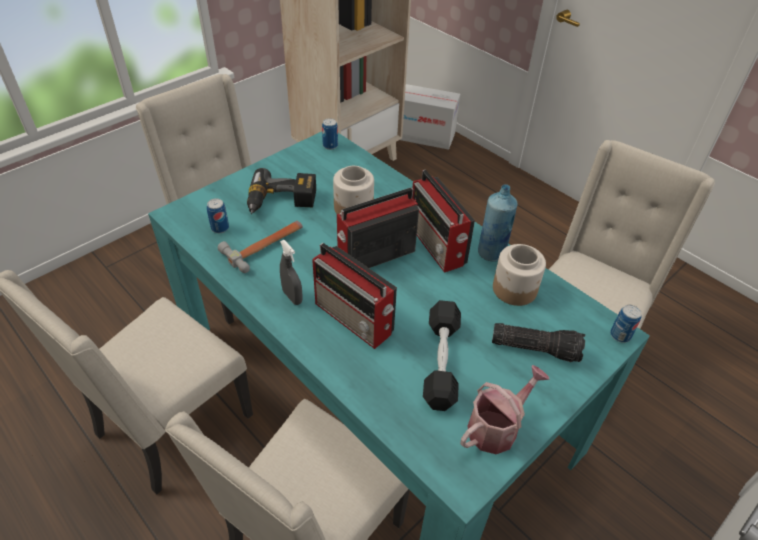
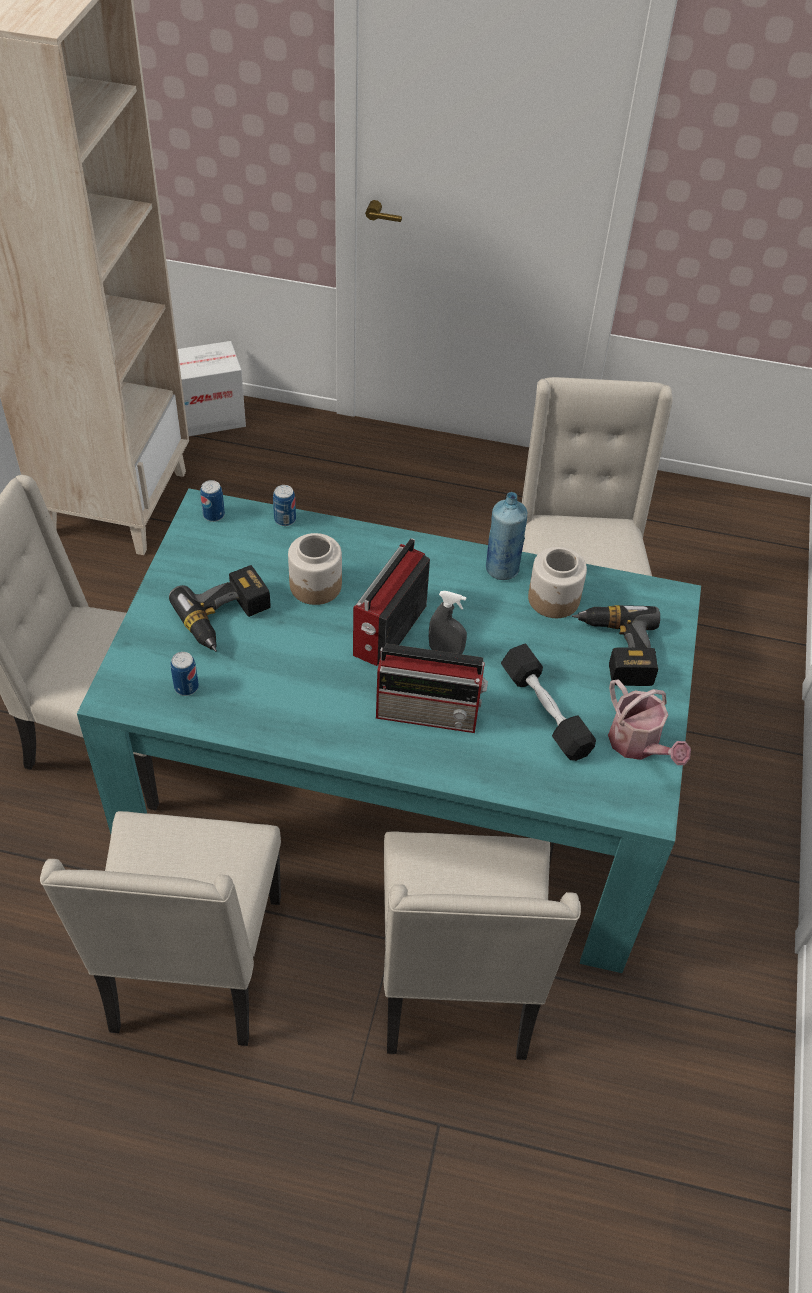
camera: 35 degrees left, 5 degrees up
hammer [218,221,303,273] -> none
grey spray bottle [280,240,303,305] -> grey spray bottle moved to [429,591,467,654]
radio [412,170,475,273] -> none
watering can [460,365,550,454] -> watering can turned 135 degrees clockwise [608,679,691,765]
flashlight [492,323,585,362] -> power drill [572,605,660,686]
can [610,305,642,343] -> can moved to [273,485,296,526]

